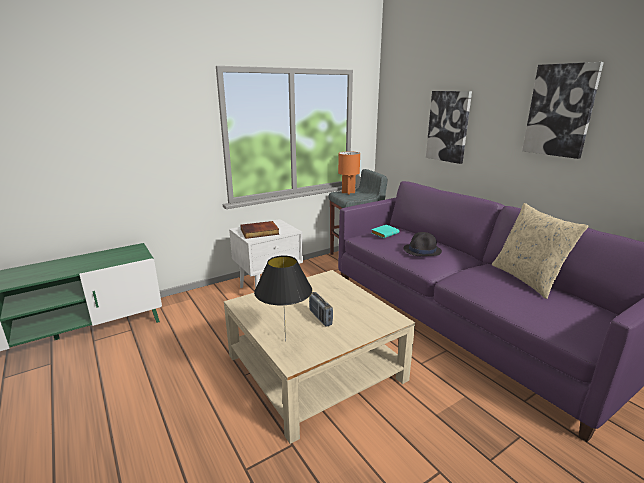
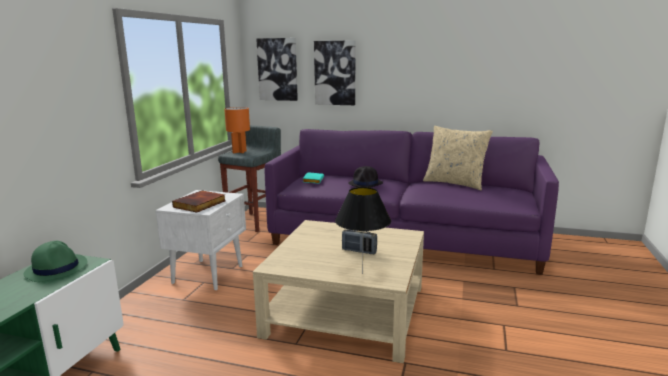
camera: 40 degrees left, 5 degrees down
picture [522,62,604,159] -> picture moved to [256,38,298,101]
none -> green hat [23,241,88,282]

